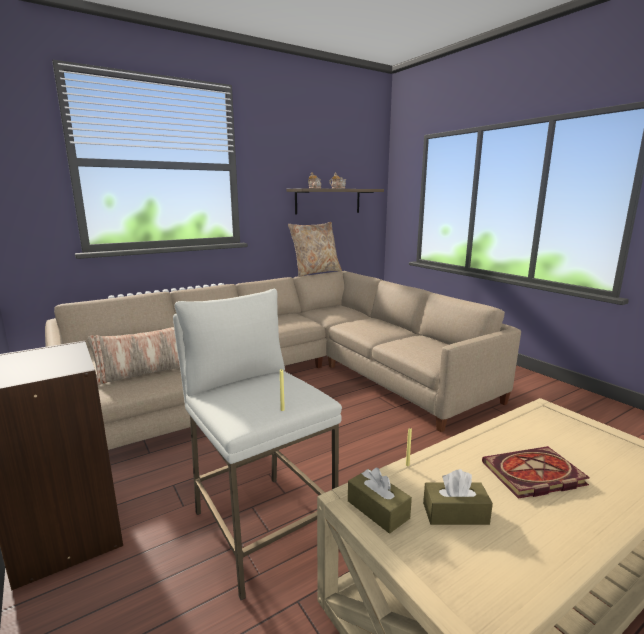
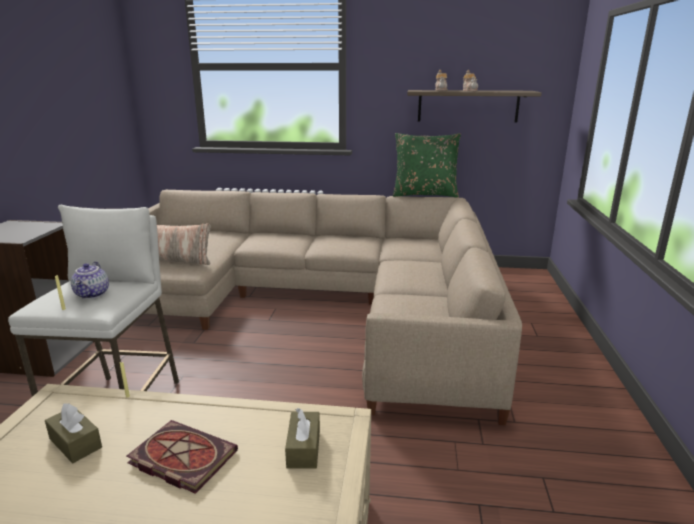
camera: 40 degrees right, 5 degrees up
beige pillow [288,222,342,277] -> green pillow [393,133,461,198]
brown tissue box [348,468,412,534] -> brown tissue box moved to [285,408,320,468]
none -> teapot [71,261,109,299]

